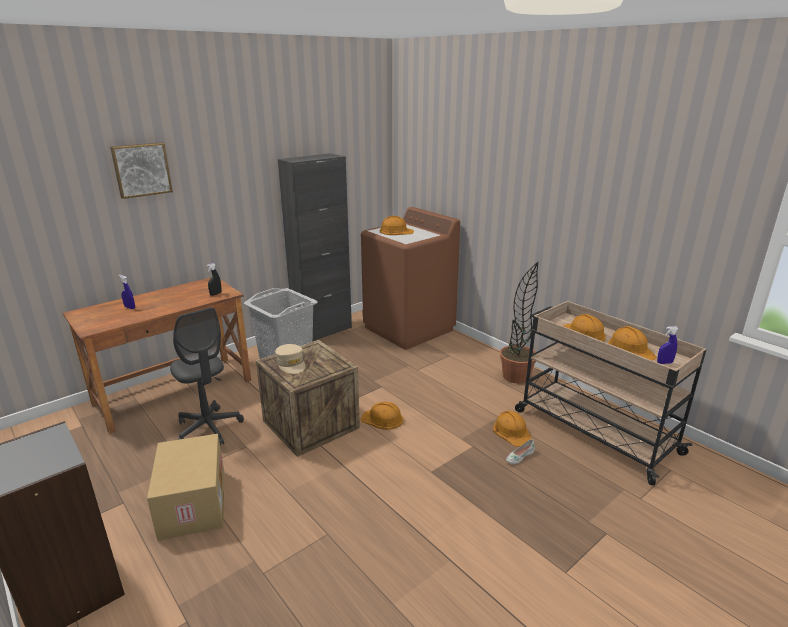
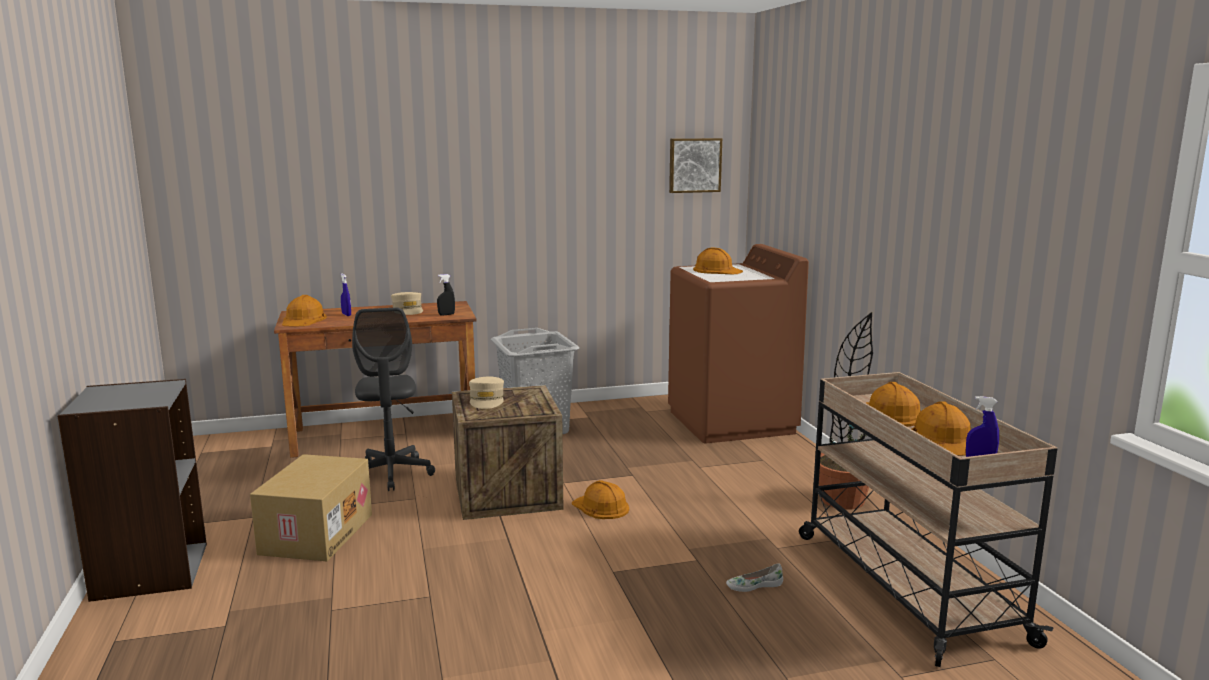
camera: 25 degrees right, 10 degrees down
picture [110,142,173,199] -> picture moved to [669,138,722,193]
black cabinet [278,153,352,341] -> none
orange hard hat [493,411,532,447] -> orange hard hat moved to [282,295,327,327]
none -> beige cap [391,292,423,315]

